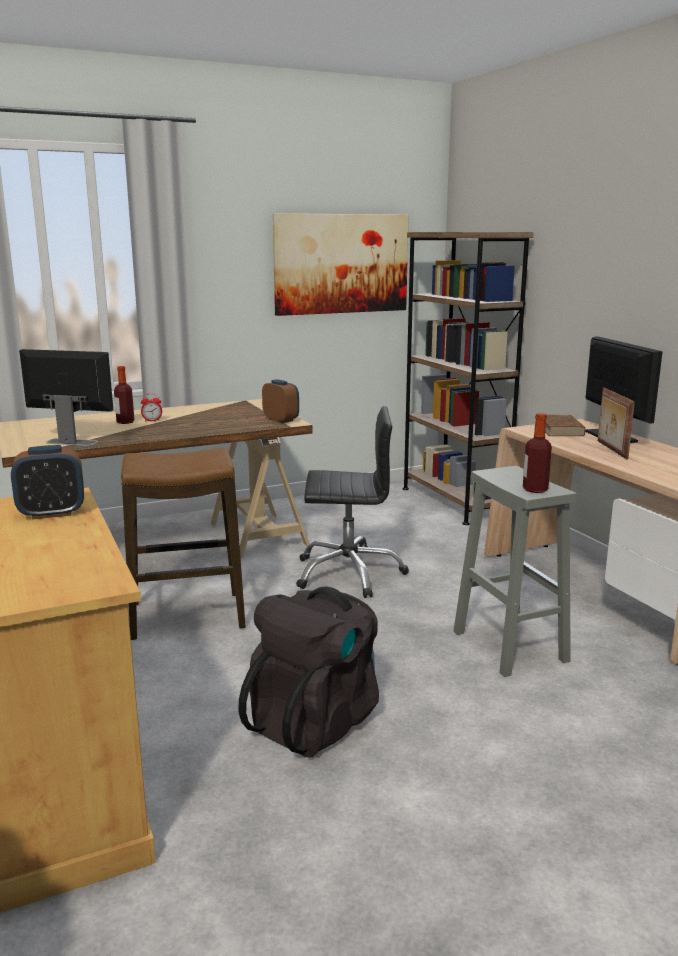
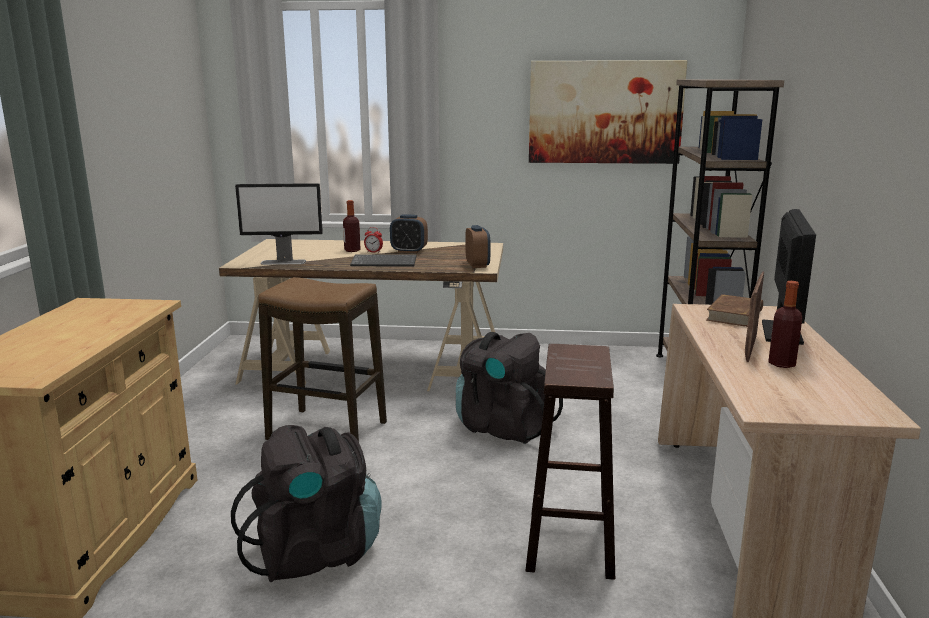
camera: 30 degrees right, 0 degrees up
alarm clock [11,445,84,519] -> alarm clock moved to [390,214,428,253]
monitor [19,349,113,446] -> monitor turned 135 degrees clockwise [235,183,323,265]
black office chair [296,406,409,598] -> black backpack [456,332,563,444]
grey stool [453,466,577,677] -> brown stool [525,344,615,580]
bottle [523,413,552,493] -> bottle moved to [768,281,802,368]
none -> keyboard [350,254,416,266]

